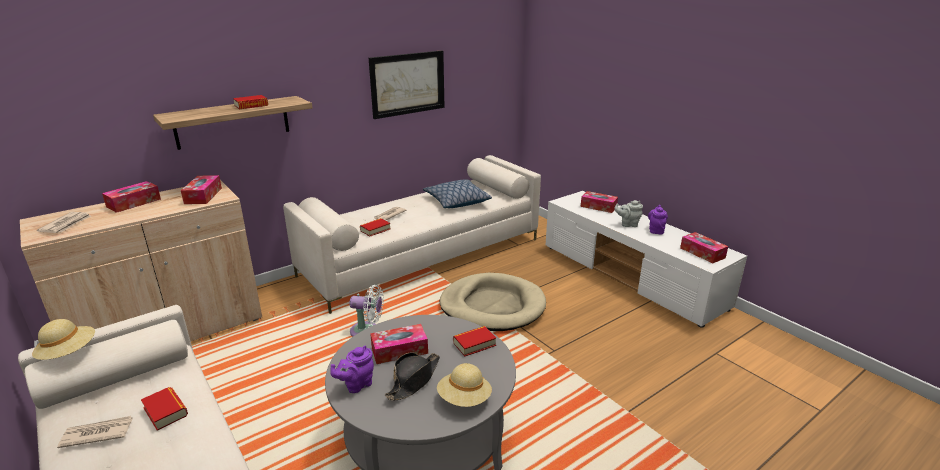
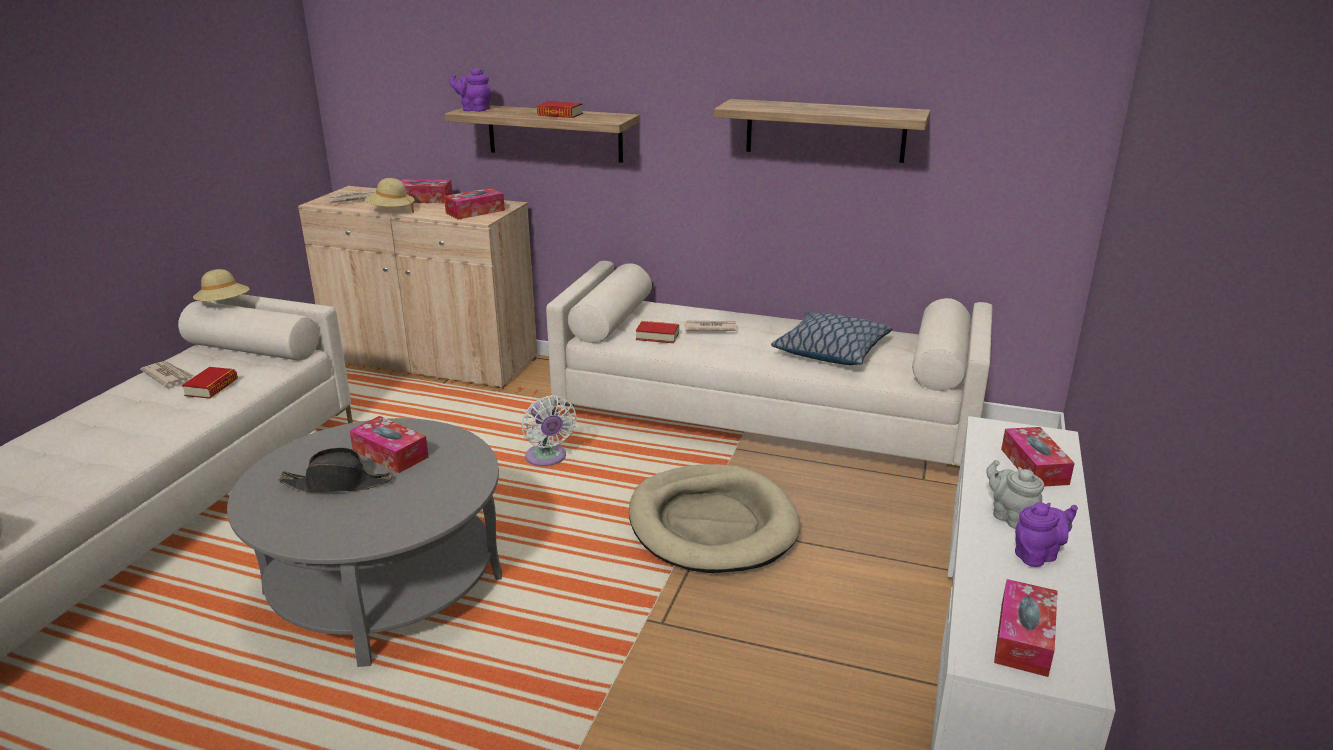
camera: 55 degrees right, 0 degrees up
purple teapot [330,346,374,393] -> purple teapot moved to [449,68,491,112]
picture [369,50,445,119] -> shelf [714,99,931,163]
beige hat [437,363,492,407] -> beige hat moved to [365,178,415,213]
book [453,326,496,356] -> none

